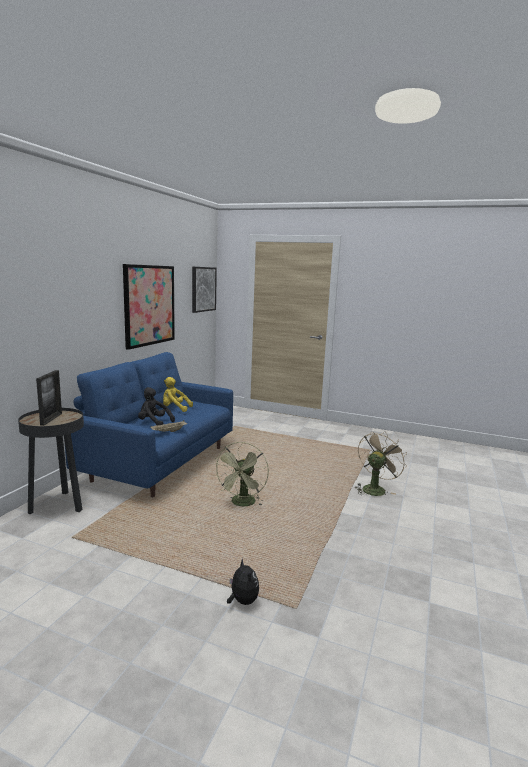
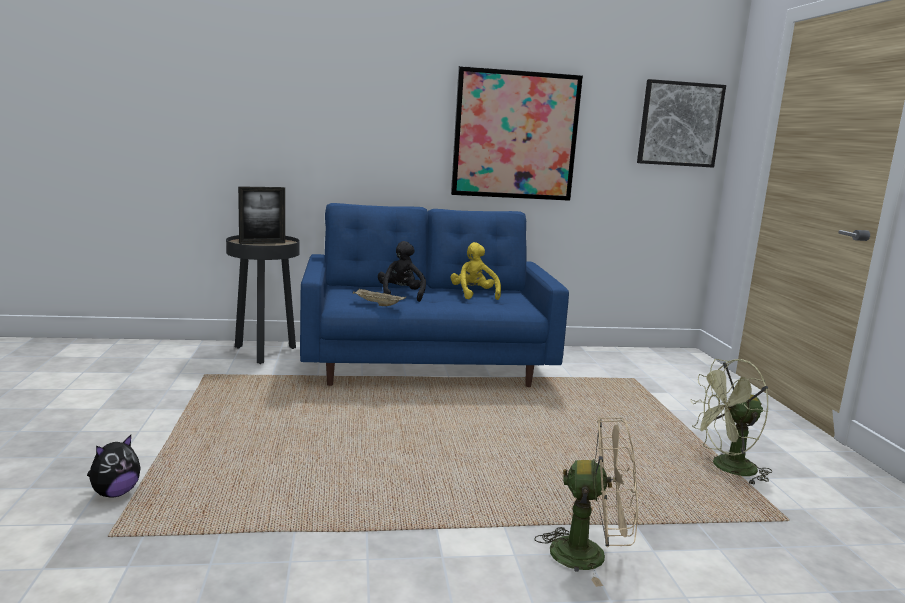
camera: 60 degrees right, 0 degrees up
green fan [214,442,269,506] -> green fan moved to [690,359,772,485]

